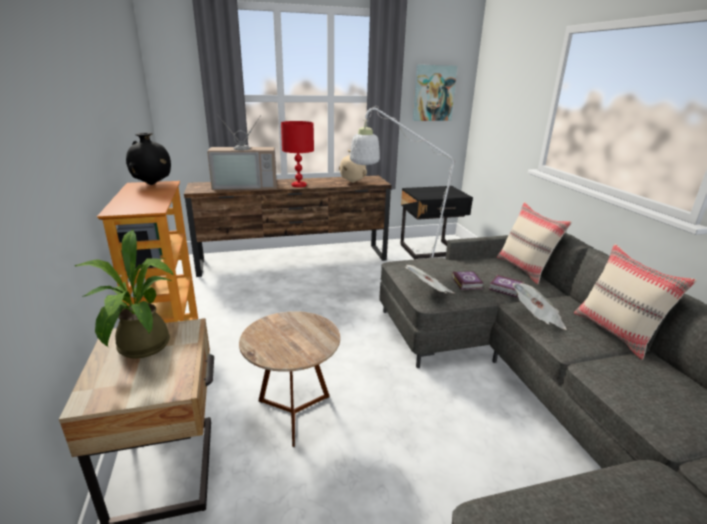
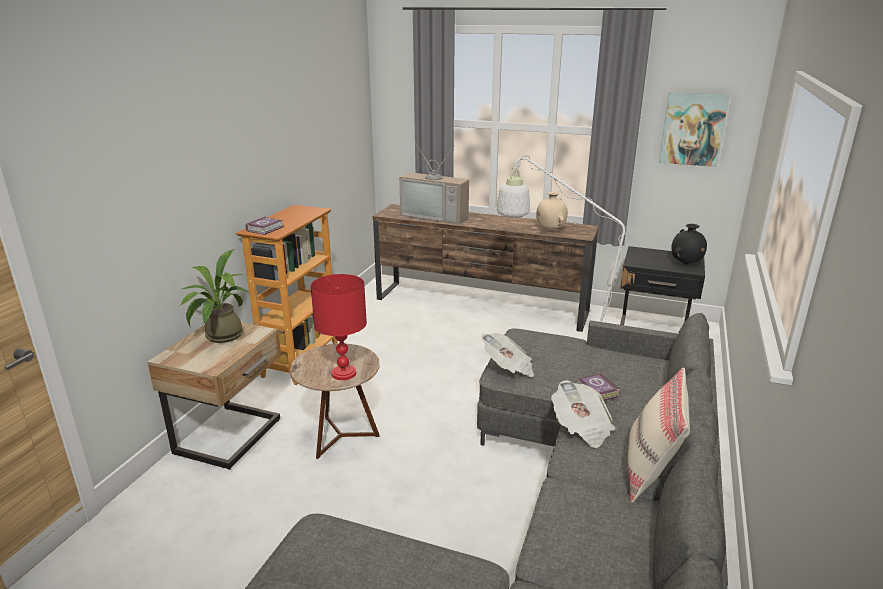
camera: 35 degrees right, 0 degrees up
black vase [126,132,171,185] -> black vase moved to [671,224,707,265]
red table lamp [281,121,314,187] -> red table lamp moved to [311,274,367,380]
book [452,271,484,290] -> book moved to [245,216,284,235]
beige pillow [497,202,572,284] -> none

